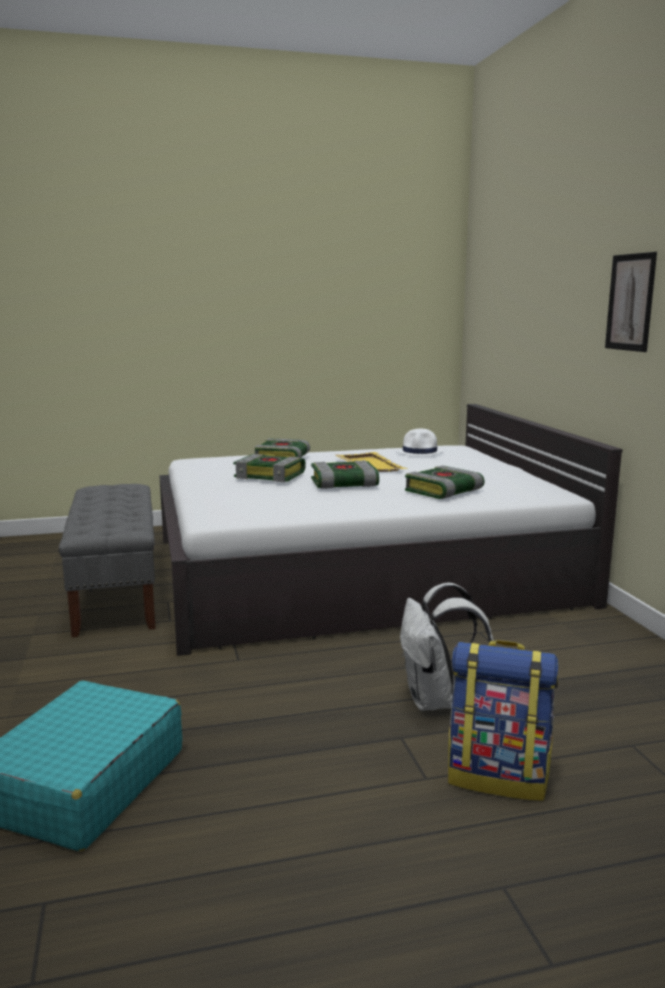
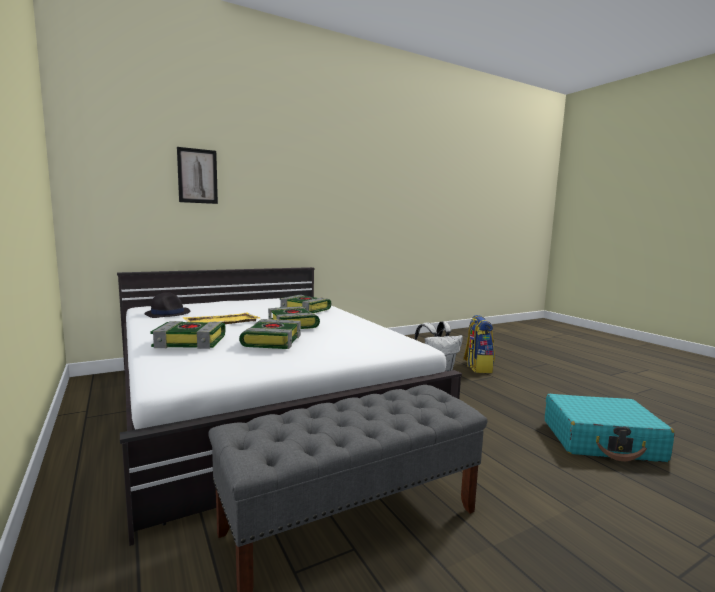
camera: 105 degrees left, 5 degrees down
white hat [396,429,444,456] -> black hat [144,292,190,318]
picture [605,252,657,352] -> picture moved to [177,147,218,204]

